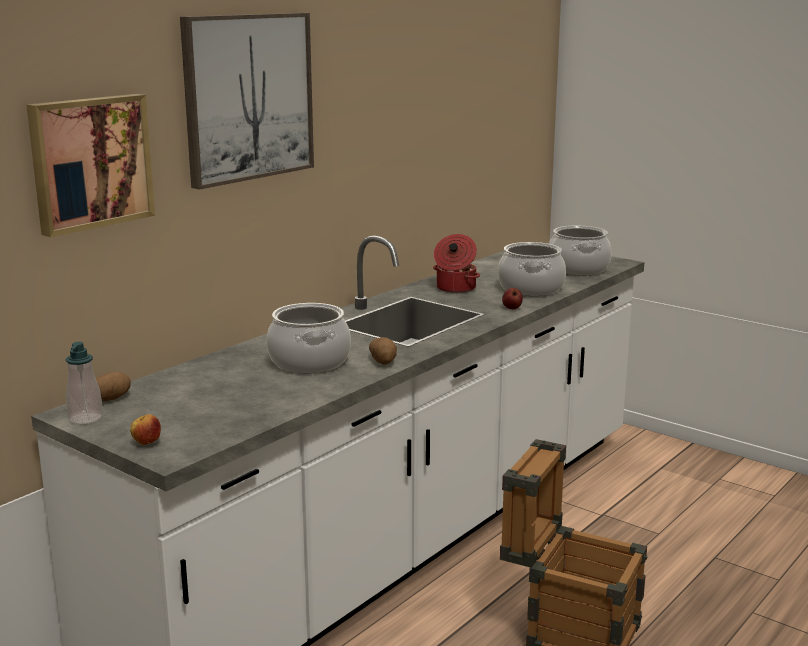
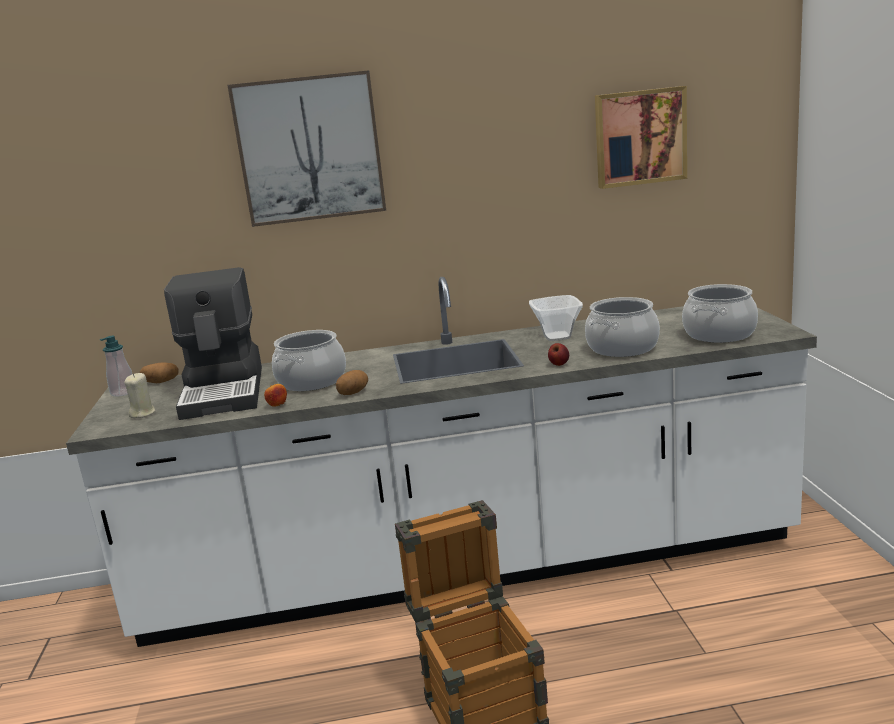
camera: 45 degrees right, 0 degrees up
picture [27,94,155,237] -> picture moved to [595,86,687,189]
apple [130,414,161,445] -> apple moved to [264,384,287,407]
cooking pot [433,234,480,293] -> bowl [529,295,583,341]
none -> beige candle [124,373,155,418]
none -> coffee machine [164,267,262,420]

